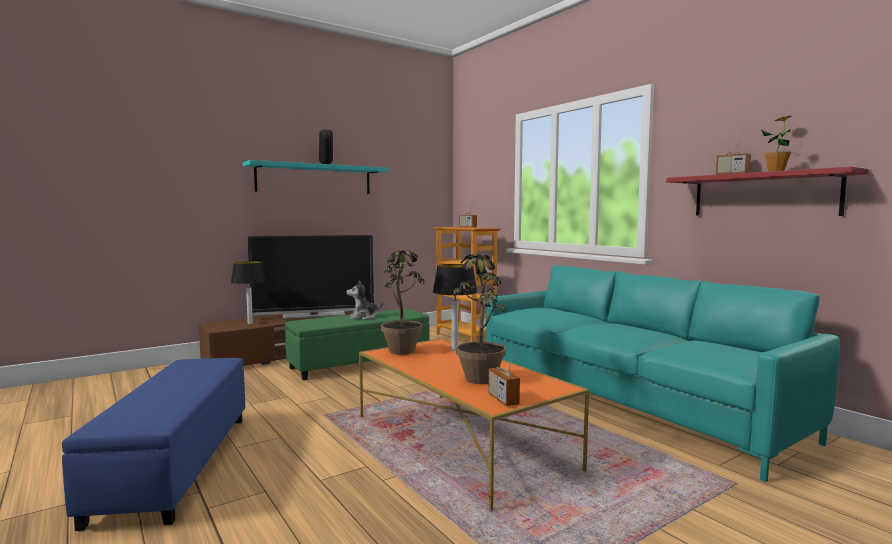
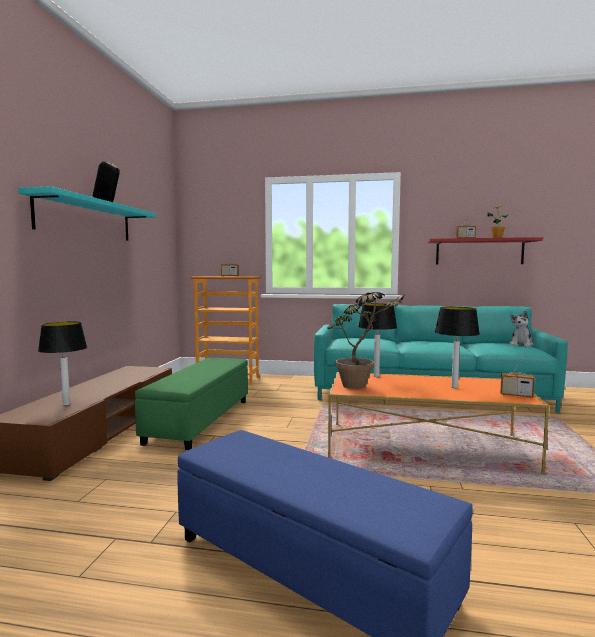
camera: 45 degrees left, 0 degrees up
television [247,235,374,319] -> none
plush toy [346,280,383,320] -> plush toy moved to [509,311,534,347]
potted plant [453,254,506,384] -> table lamp [435,307,480,388]

